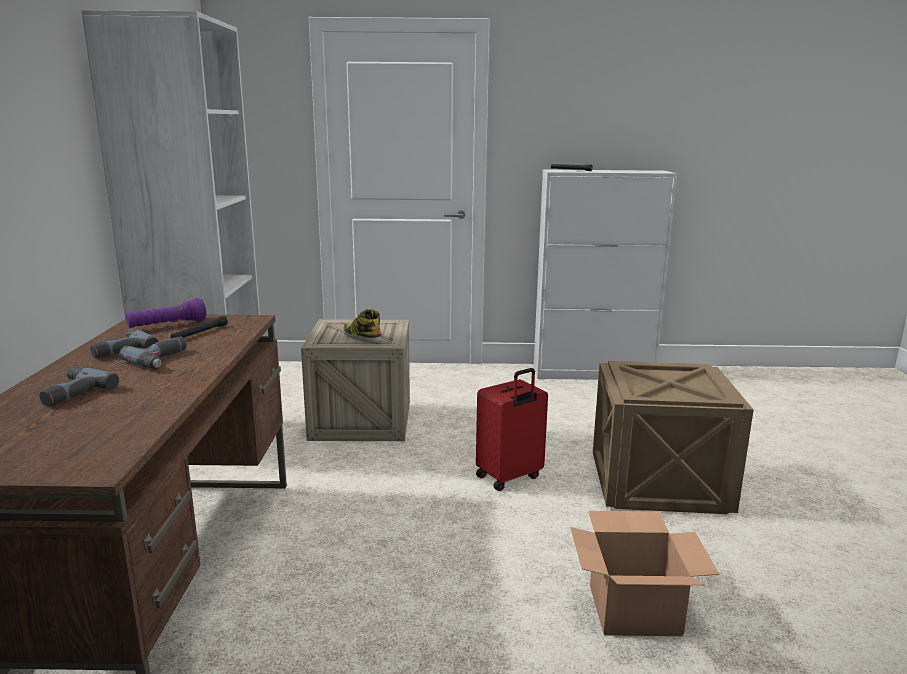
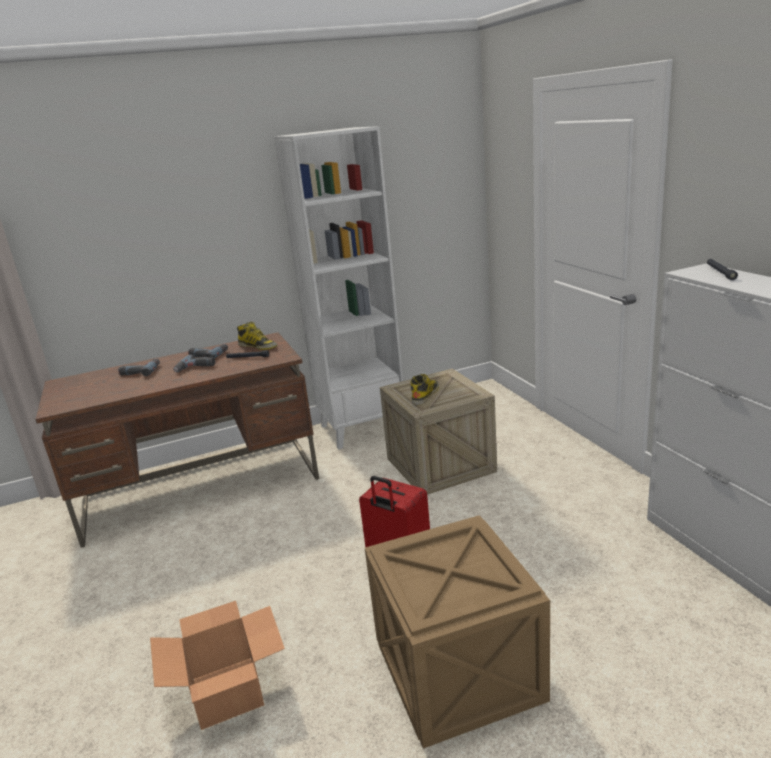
camera: 70 degrees right, 5 degrees up
purple flashlight [126,298,206,328] -> boot [237,322,277,350]

